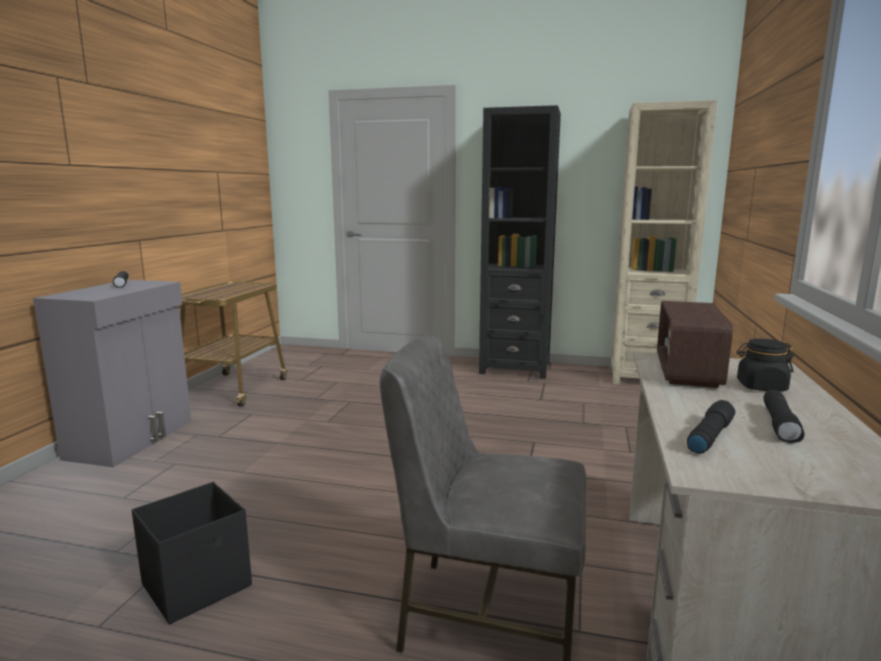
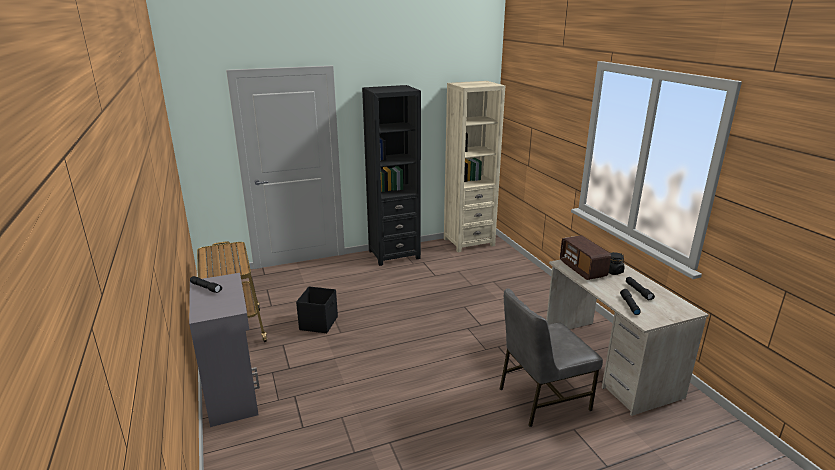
camera: 35 degrees left, 10 degrees up
black storage box [132,482,252,624] -> black storage box moved to [296,286,338,333]

